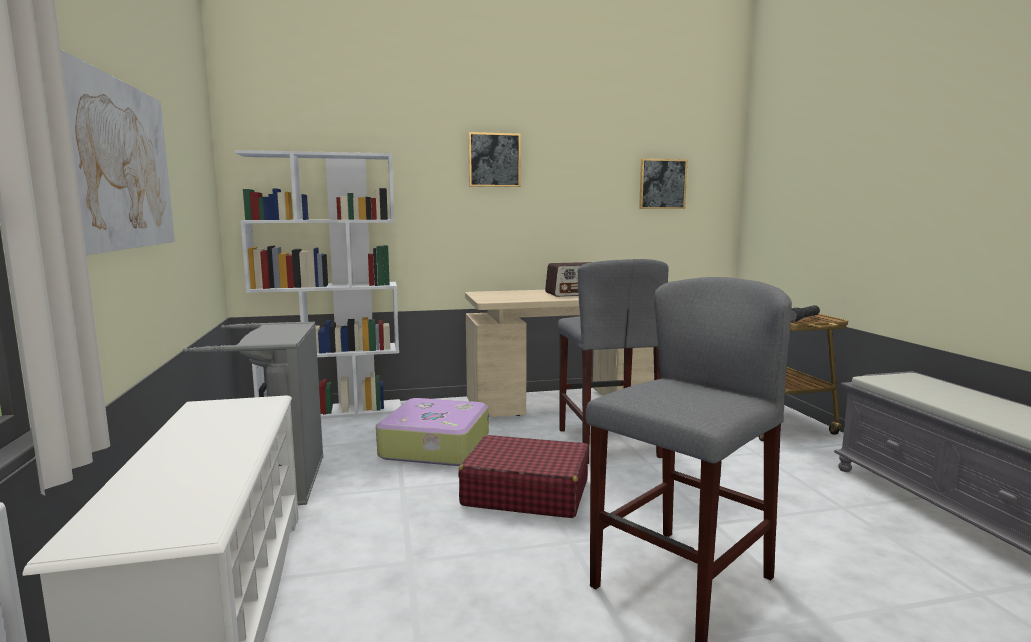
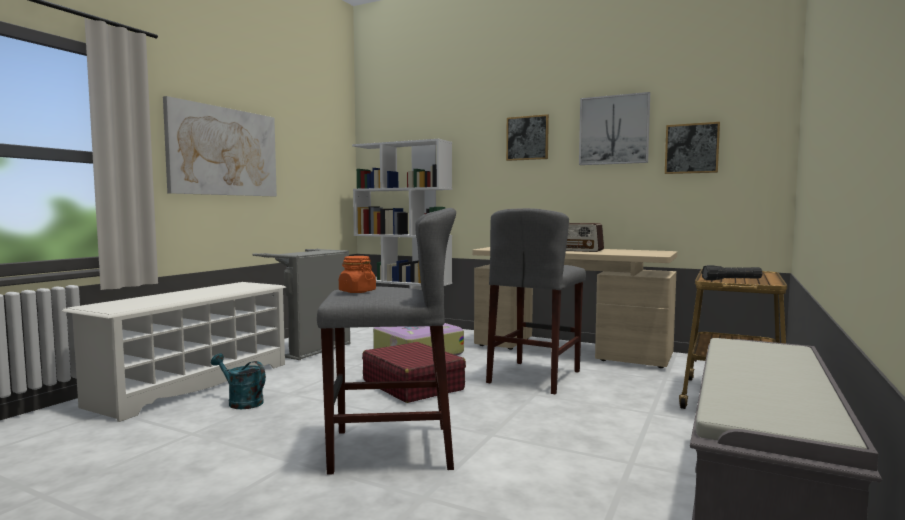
camera: 40 degrees right, 5 degrees down
none -> turquoise watering can [211,353,266,409]
none -> orange jar [339,256,376,293]
none -> picture [579,92,650,165]

